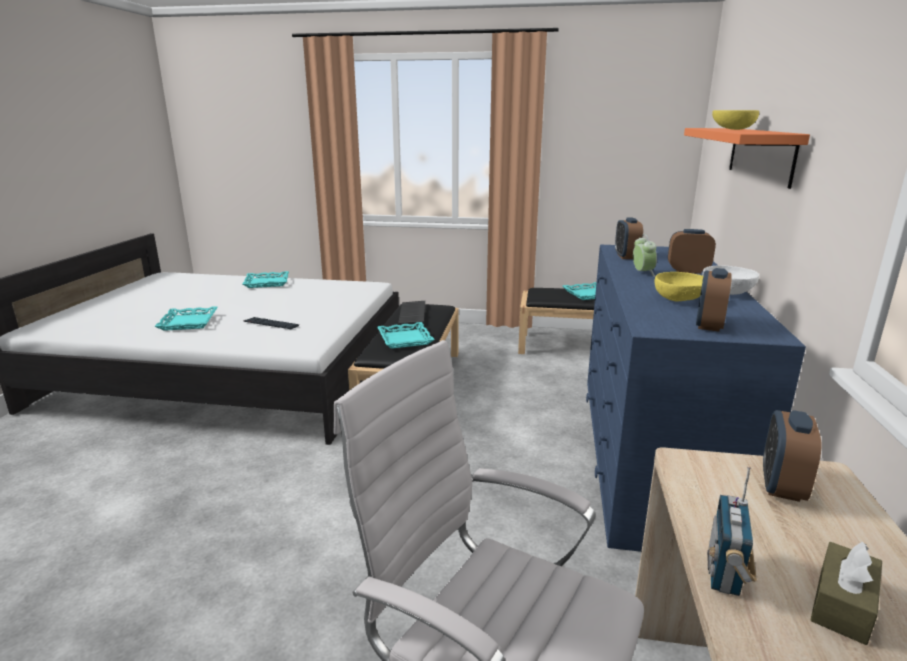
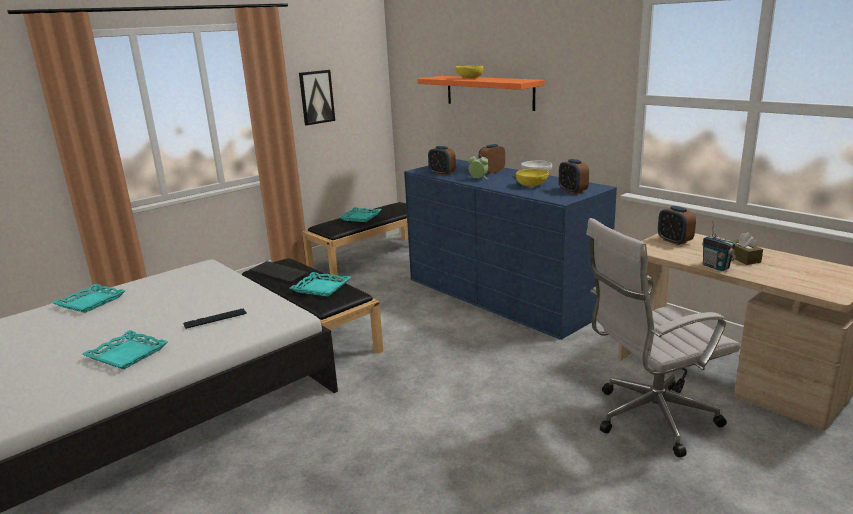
camera: 50 degrees left, 0 degrees up
none -> picture [299,70,335,125]

